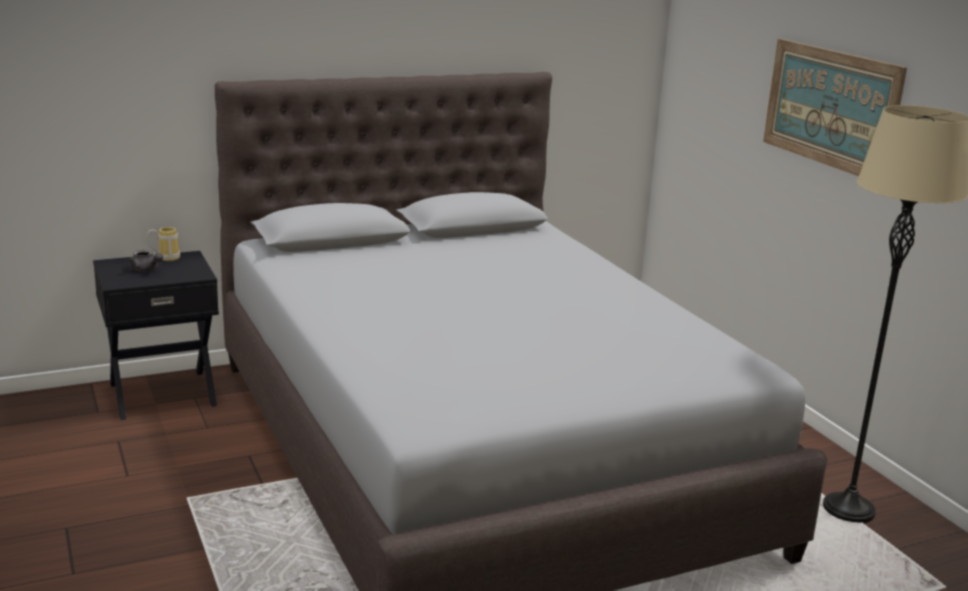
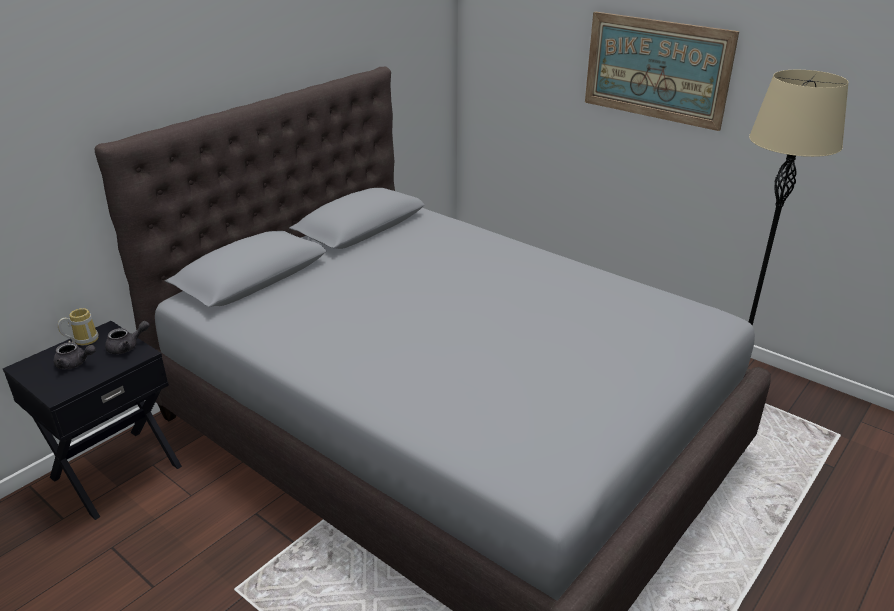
camera: 25 degrees left, 10 degrees up
none -> grey teapot [105,321,150,354]

